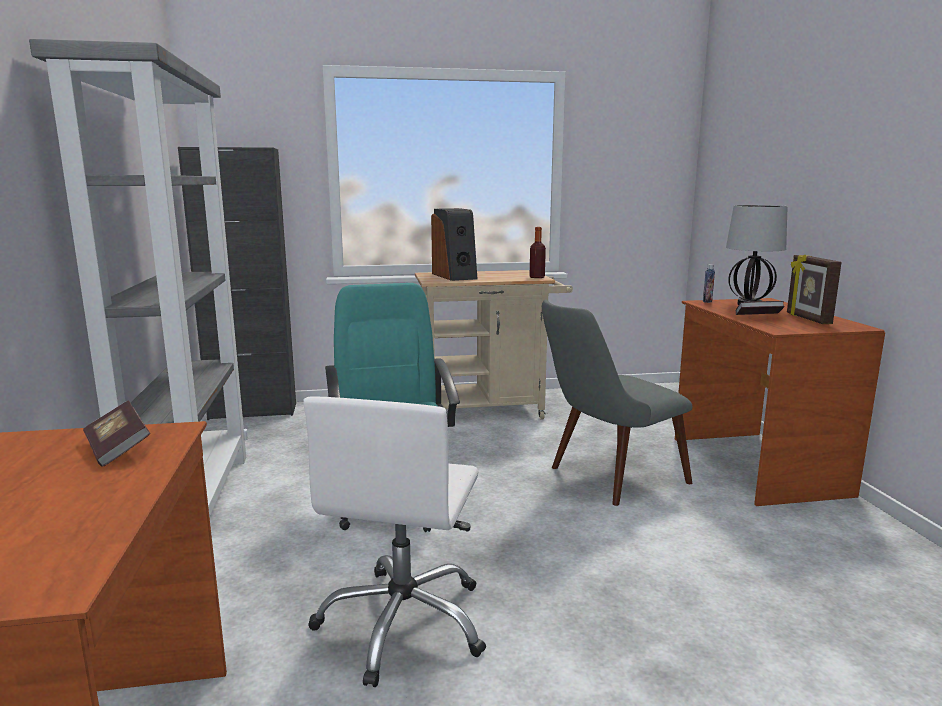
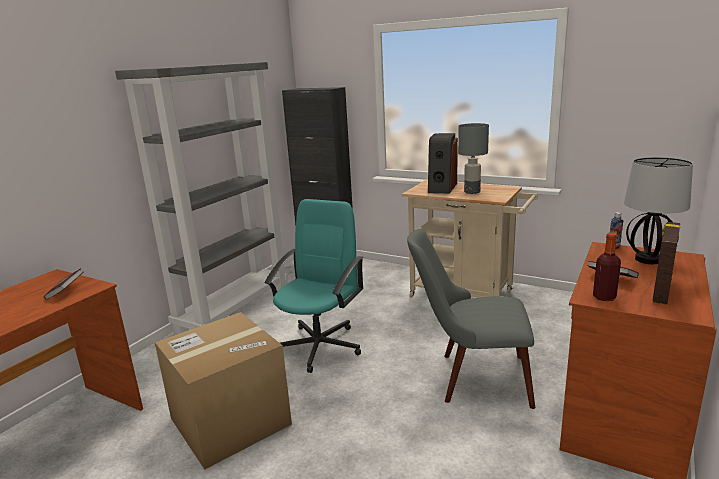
camera: 40 degrees right, 5 degrees up
white office chair [303,396,486,687] -> cardboard box [155,312,292,470]
bottle [529,227,546,278] -> bottle moved to [593,233,621,301]
none -> grey table lamp [458,123,489,194]

